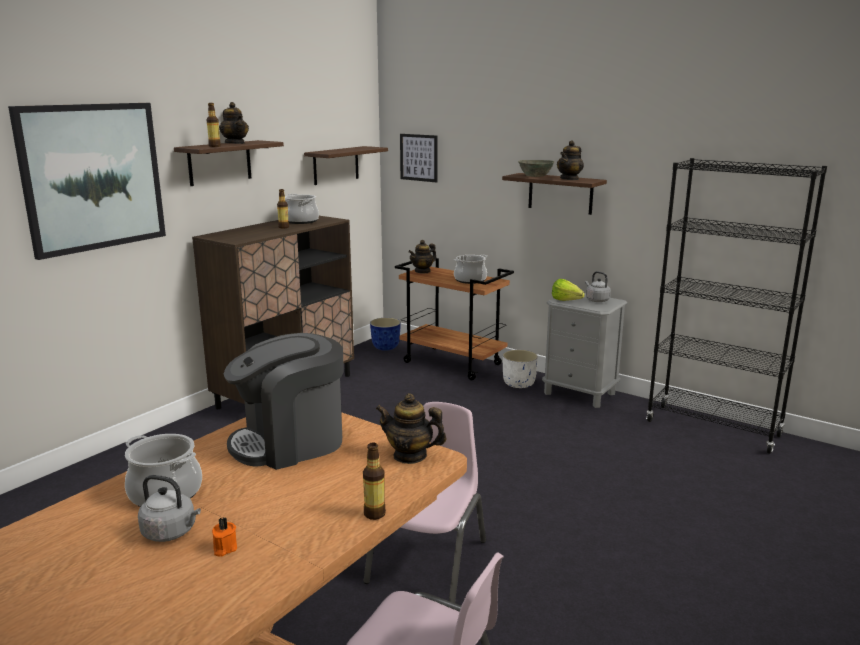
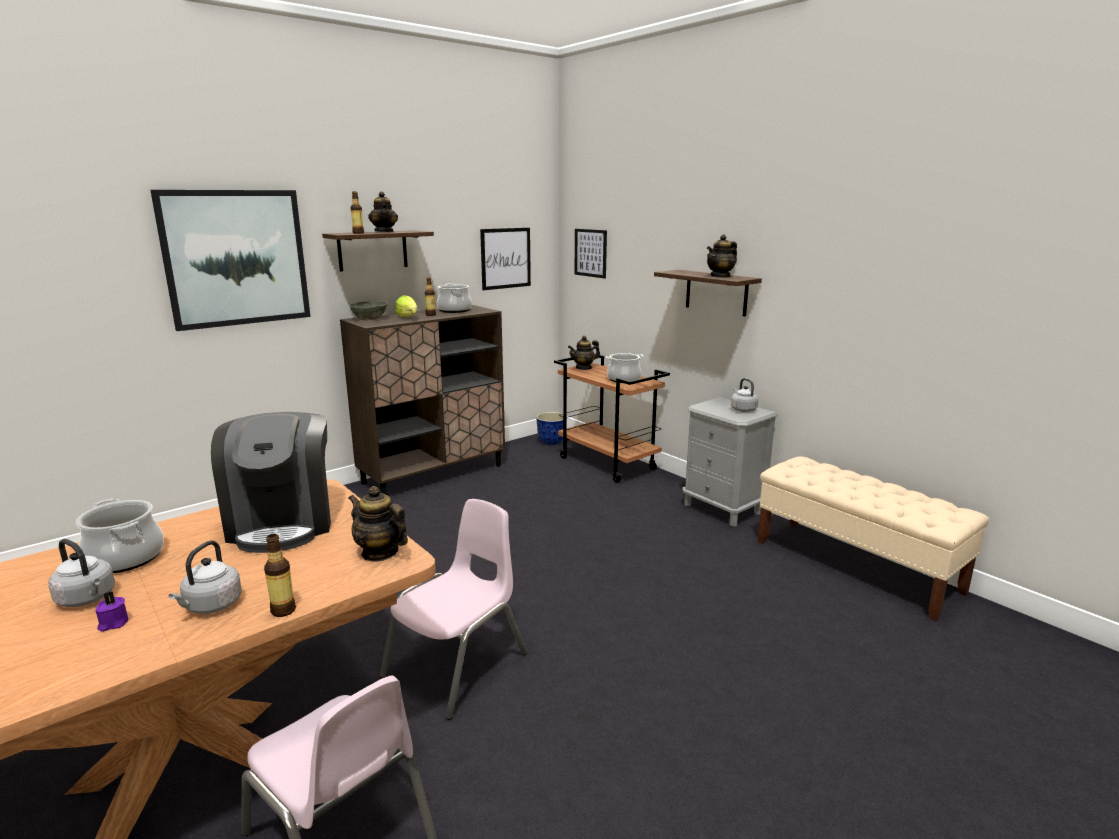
camera: 15 degrees right, 0 degrees up
orange candle [212,517,237,557] -> purple candle [96,591,128,632]
coffee machine [224,333,344,470] -> coffee machine turned 90 degrees counterclockwise [211,412,331,553]
shelf [304,146,388,185] -> picture [480,228,531,290]
white planter [503,350,538,388] -> none
grey bowl [518,160,555,177] -> grey bowl moved to [348,301,388,320]
lettuce [552,279,585,301] -> lettuce moved to [395,295,417,317]
black bookcase [646,158,827,454] -> beige bench [757,456,989,621]
none -> grey kettle [169,540,242,614]

